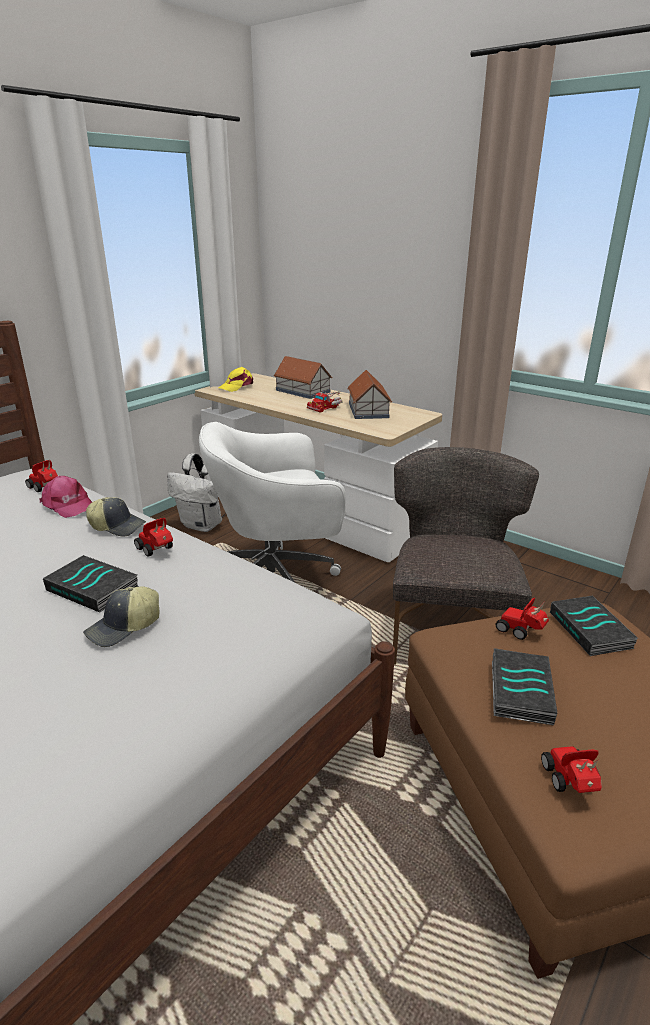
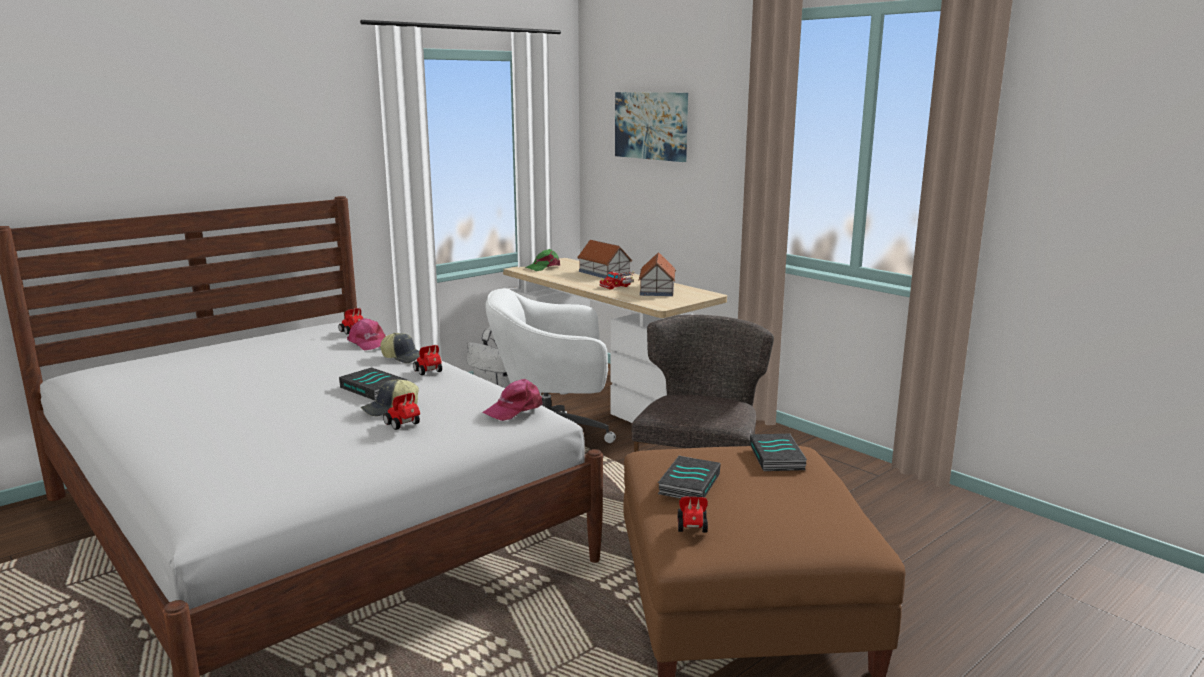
camera: 10 degrees right, 10 degrees down
yellow cap [218,367,253,392] -> green cap [525,249,560,271]
toy car [495,598,549,640] -> toy car moved to [383,393,420,430]
none -> pink cap [482,379,542,421]
none -> picture [615,92,688,162]

